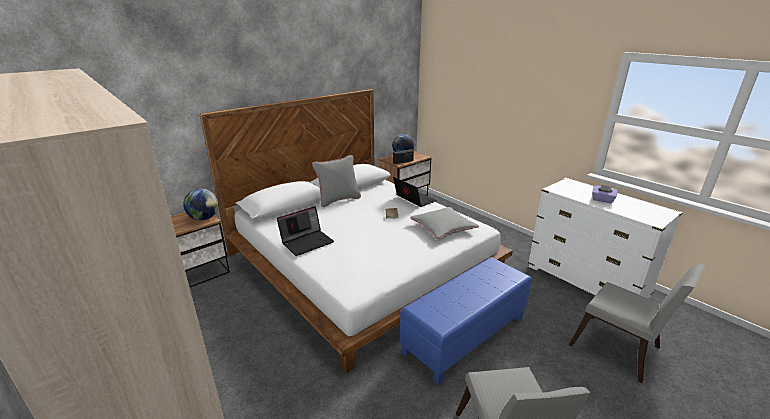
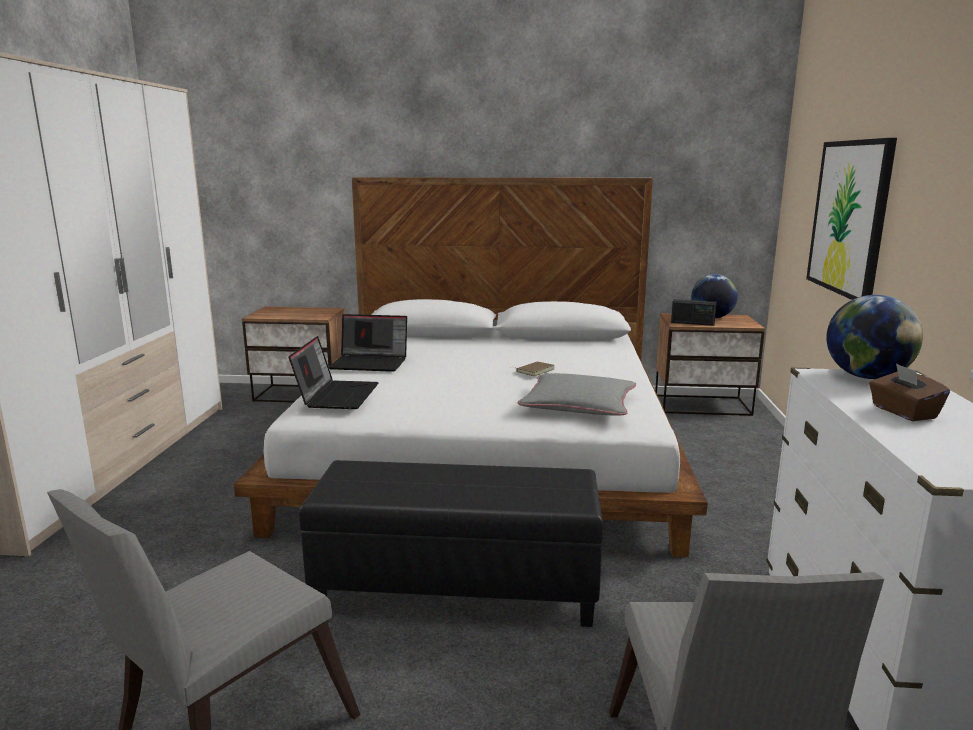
camera: 45 degrees right, 10 degrees down
globe [183,189,218,220] -> globe moved to [826,295,923,379]
grey pillow [312,155,361,207] -> none
laptop [393,177,436,207] -> laptop moved to [289,336,379,409]
blue ottoman [400,257,532,385] -> black ottoman [299,460,603,627]
purple tissue box [592,185,618,203] -> brown tissue box [869,363,950,421]
none -> picture [806,138,897,300]

